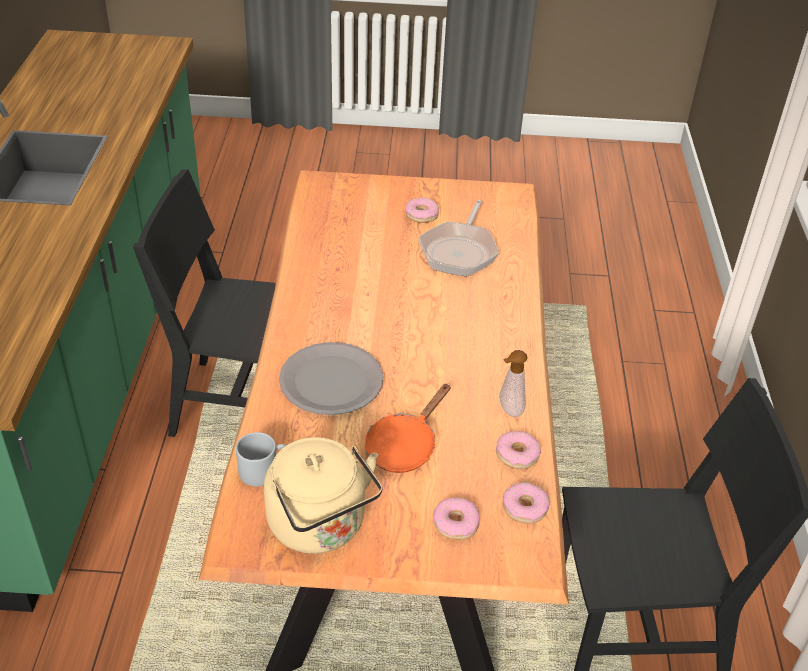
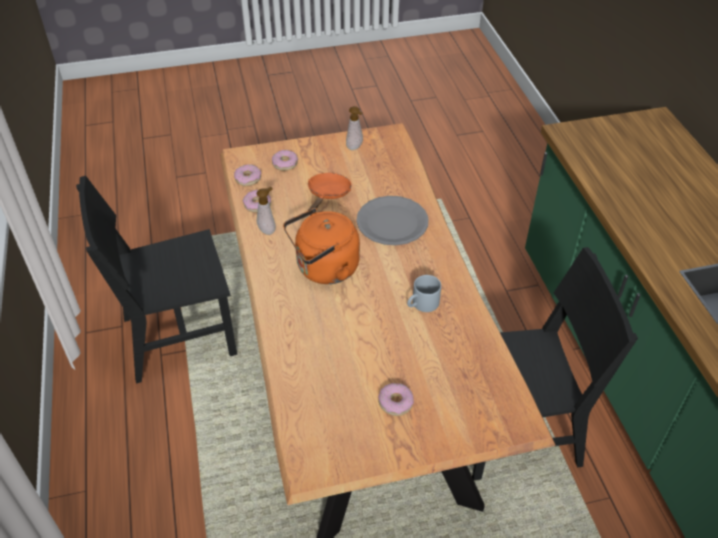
camera: 165 degrees right, 5 degrees up
grey mug [236,432,287,486] -> grey mug moved to [407,275,441,312]
beige kettle [264,437,382,554] -> soap dispenser [346,106,363,150]
frying pan [419,200,499,276] -> none
none -> orange kettle [283,208,360,284]

